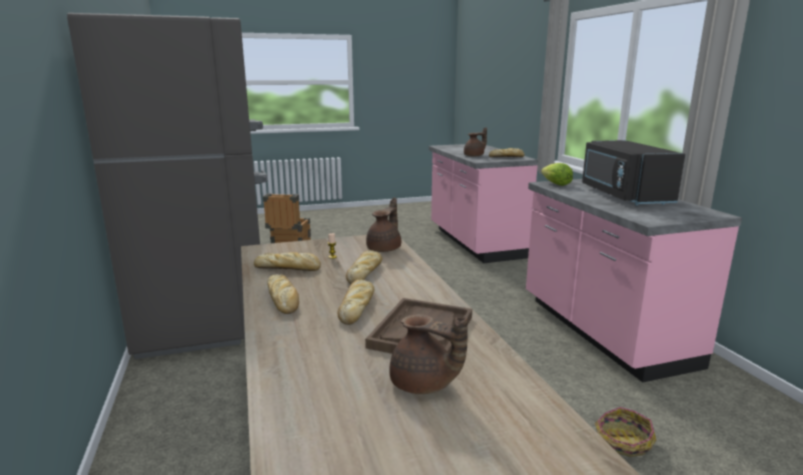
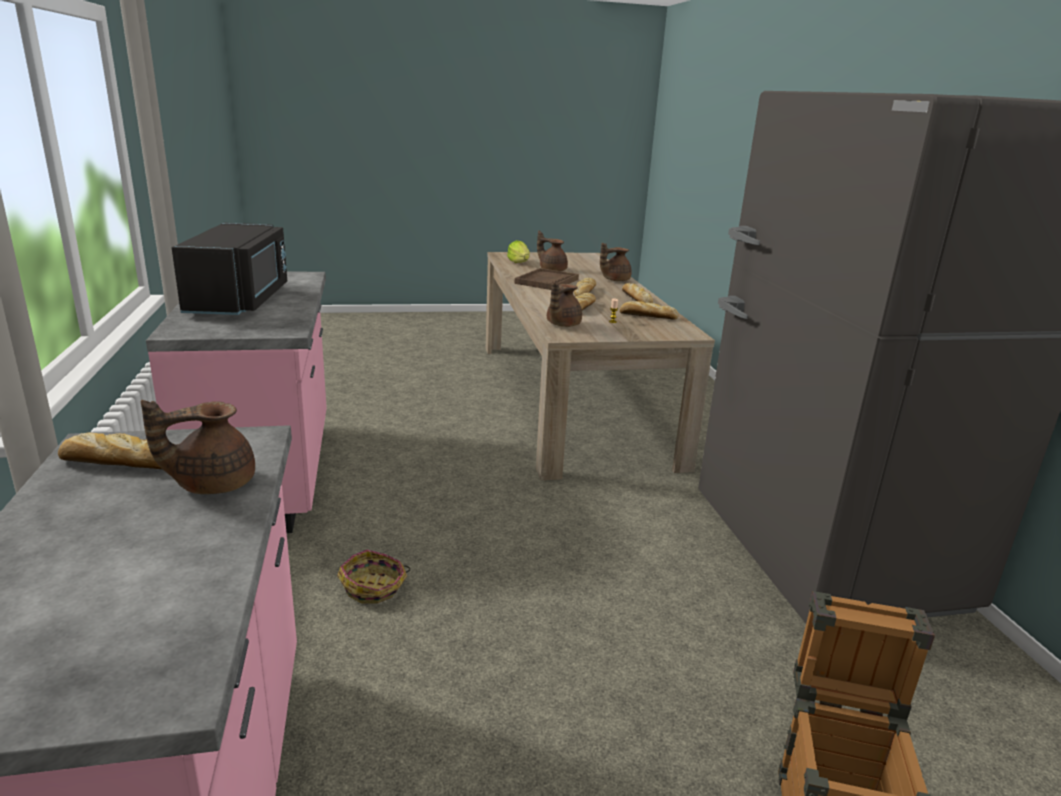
camera: 175 degrees left, 5 degrees up
lettuce [541,163,573,186] -> lettuce moved to [507,240,530,263]
basket [595,407,656,457] -> basket moved to [337,550,410,603]
none -> brown teapot [600,243,632,281]

